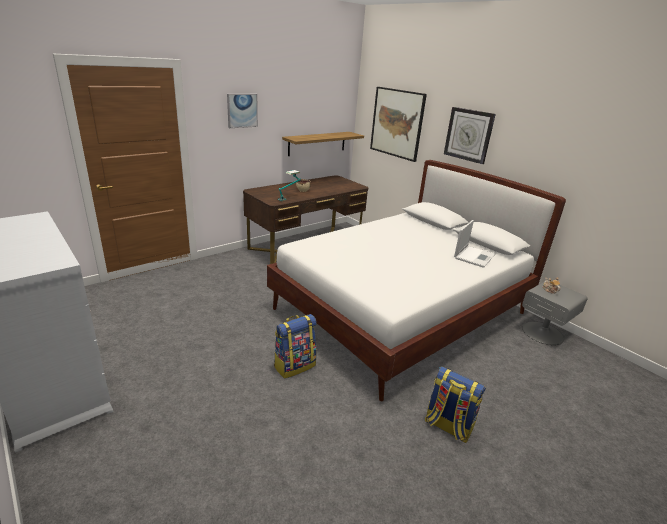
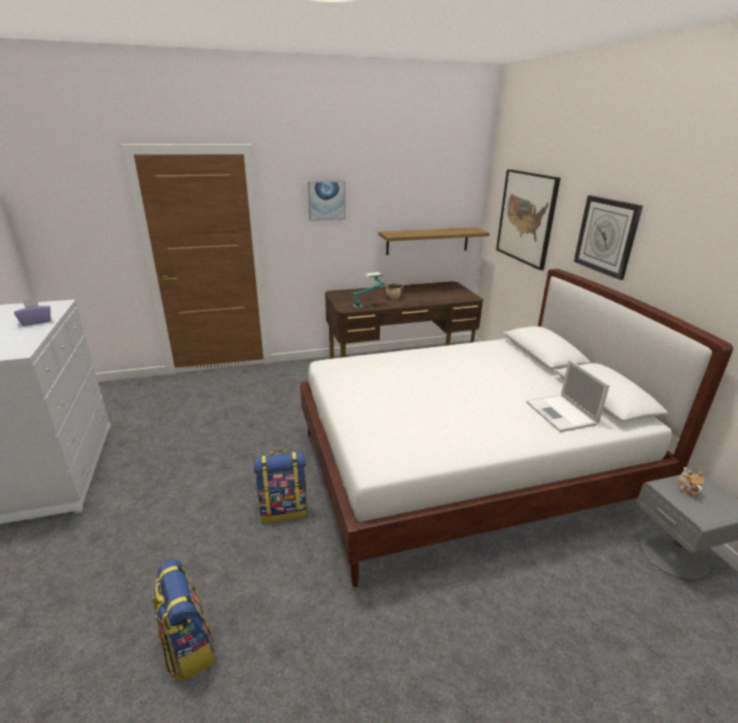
camera: 25 degrees right, 0 degrees up
backpack [425,366,486,443] -> backpack moved to [153,560,215,681]
laptop [454,220,495,268] -> laptop turned 105 degrees clockwise [526,360,610,432]
none -> purple tissue box [14,298,51,326]

